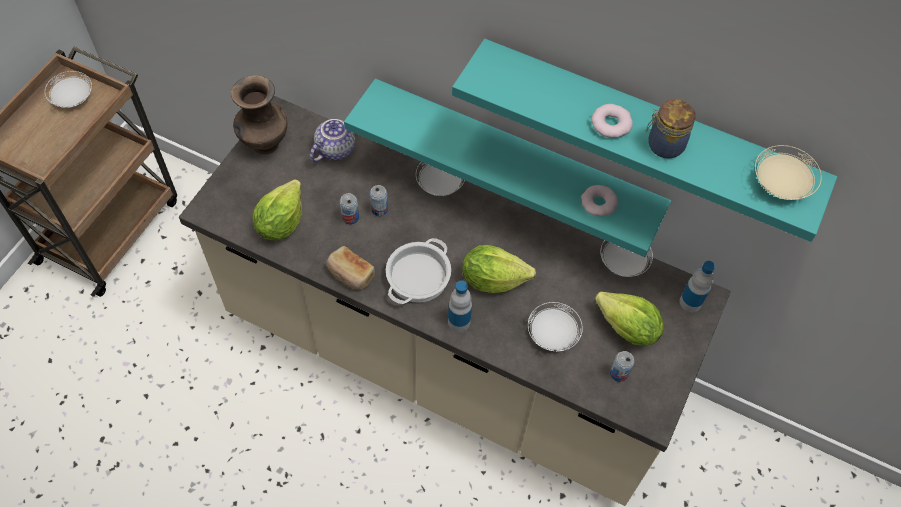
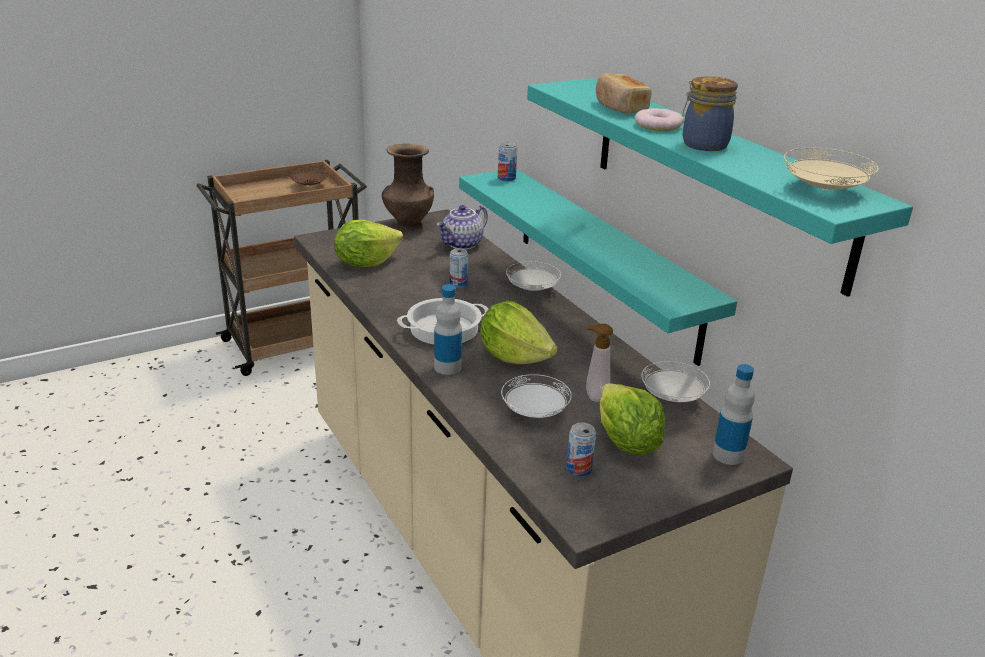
camera: 35 degrees right, 30 degrees down
white plate [45,71,92,108] -> brown plate [288,166,329,186]
teapot [310,119,356,162] -> teapot turned 150 degrees clockwise [436,205,488,250]
bread [326,246,375,290] -> bread moved to [596,73,652,114]
can [340,193,359,225] -> can moved to [498,142,517,181]
donut [581,185,618,216] -> none
none -> soap dispenser [586,324,613,402]

